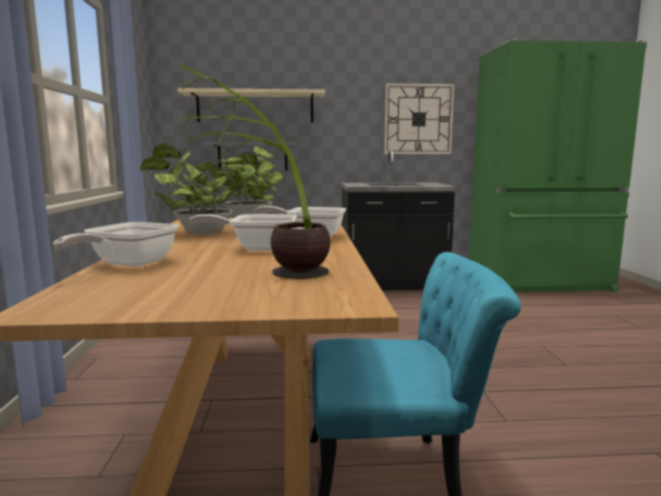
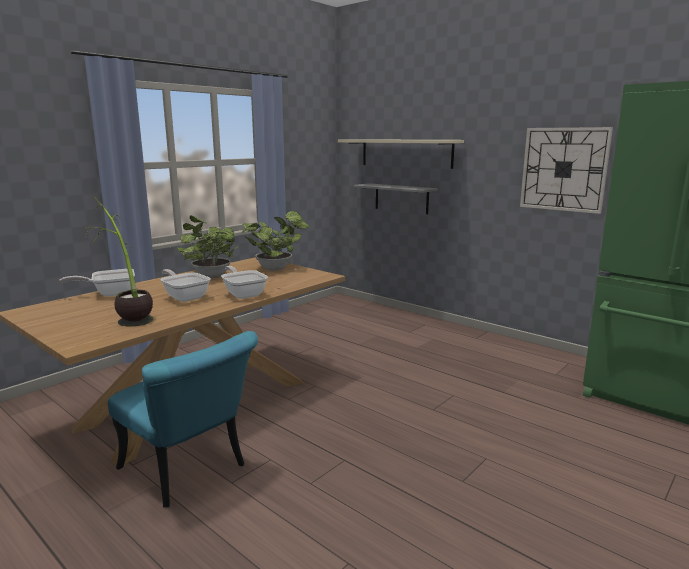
camera: 45 degrees right, 5 degrees up
black counter [341,150,458,291] -> none

